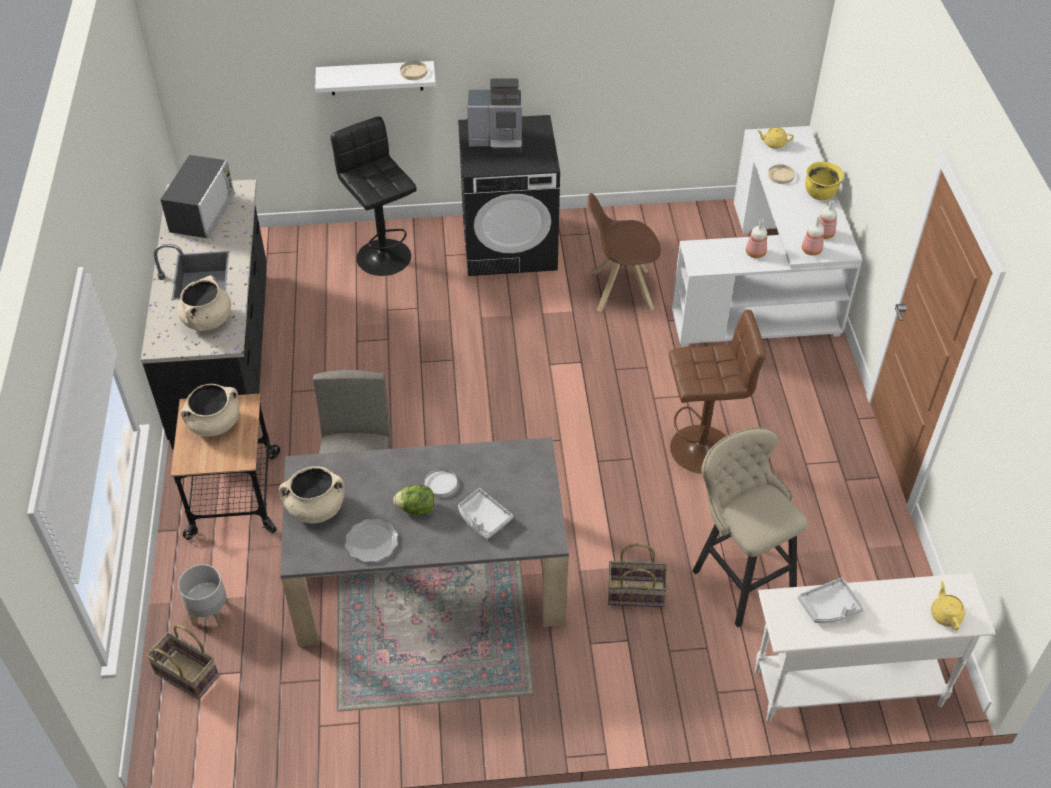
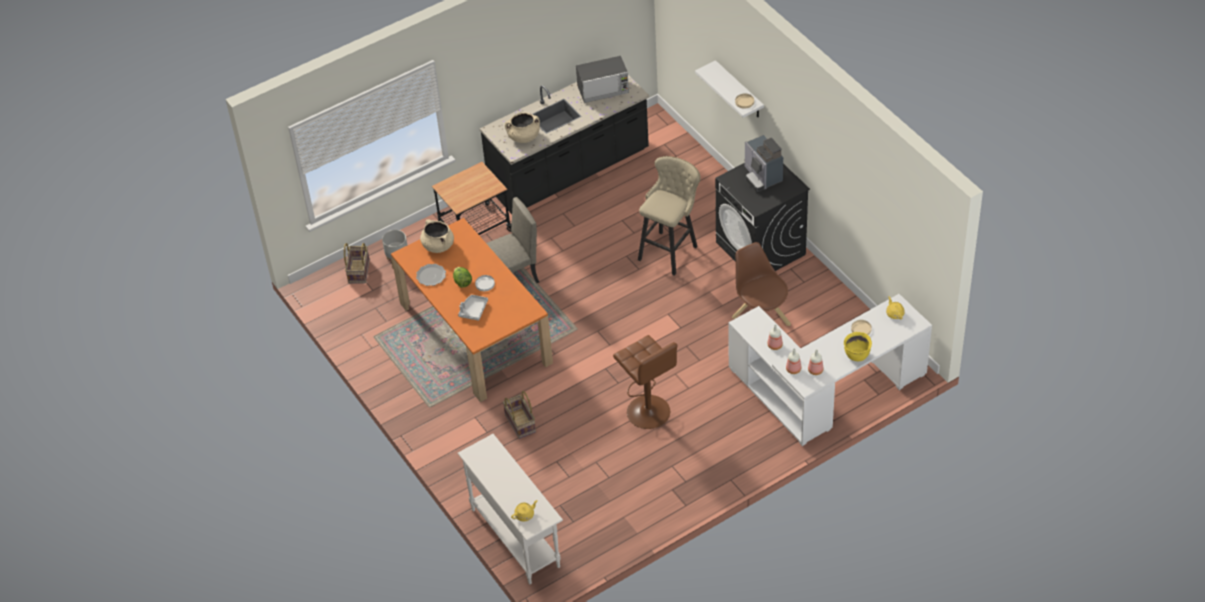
camera: 65 degrees right, 0 degrees up
beige cooking pot [181,384,239,437] -> none
grey dining table [280,437,569,647] -> orange dining table [391,218,553,402]
black stool [331,117,417,276] -> none
beige stool [693,428,808,627] -> beige stool moved to [638,156,701,276]
grey tray [798,578,864,623] -> none

